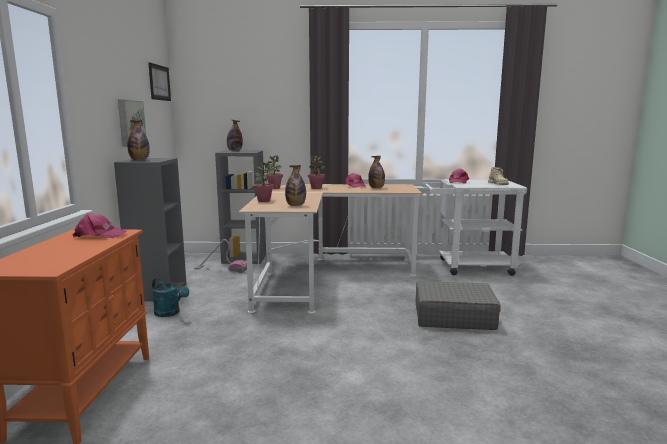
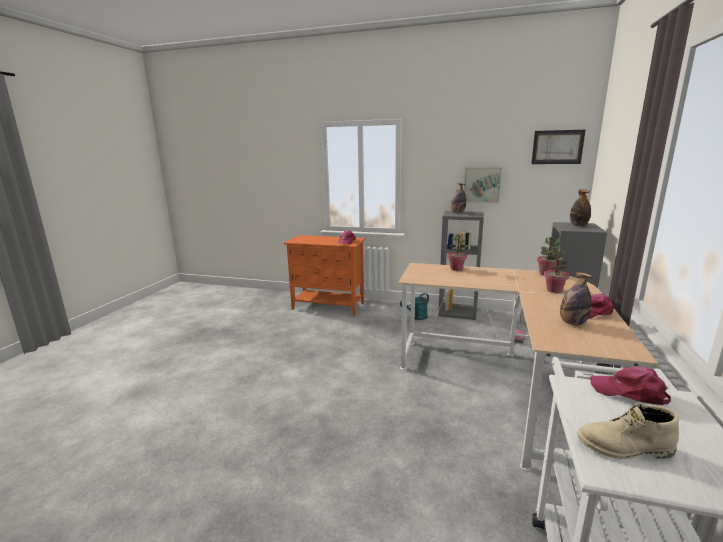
camera: 105 degrees right, 5 degrees up
bottle [285,165,306,206] -> none
grey suitcase [416,281,501,330] -> none

